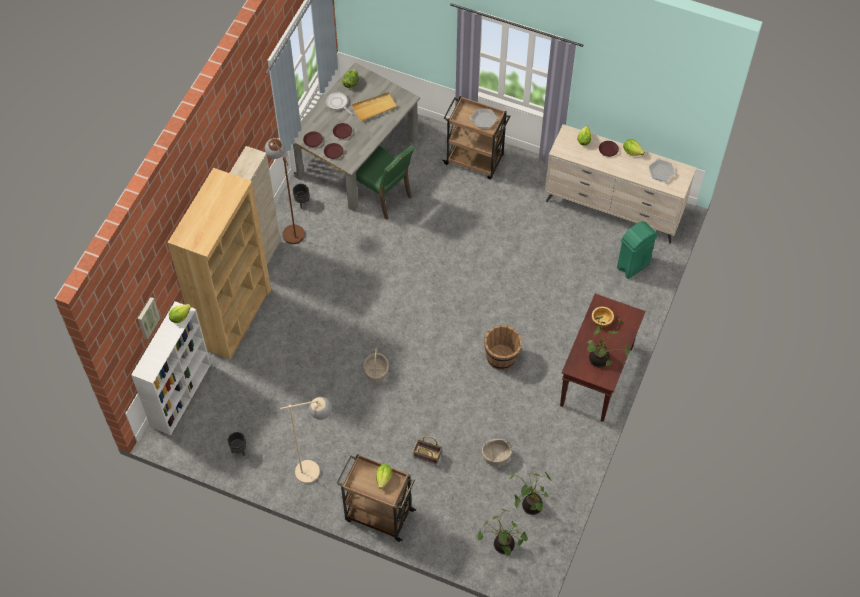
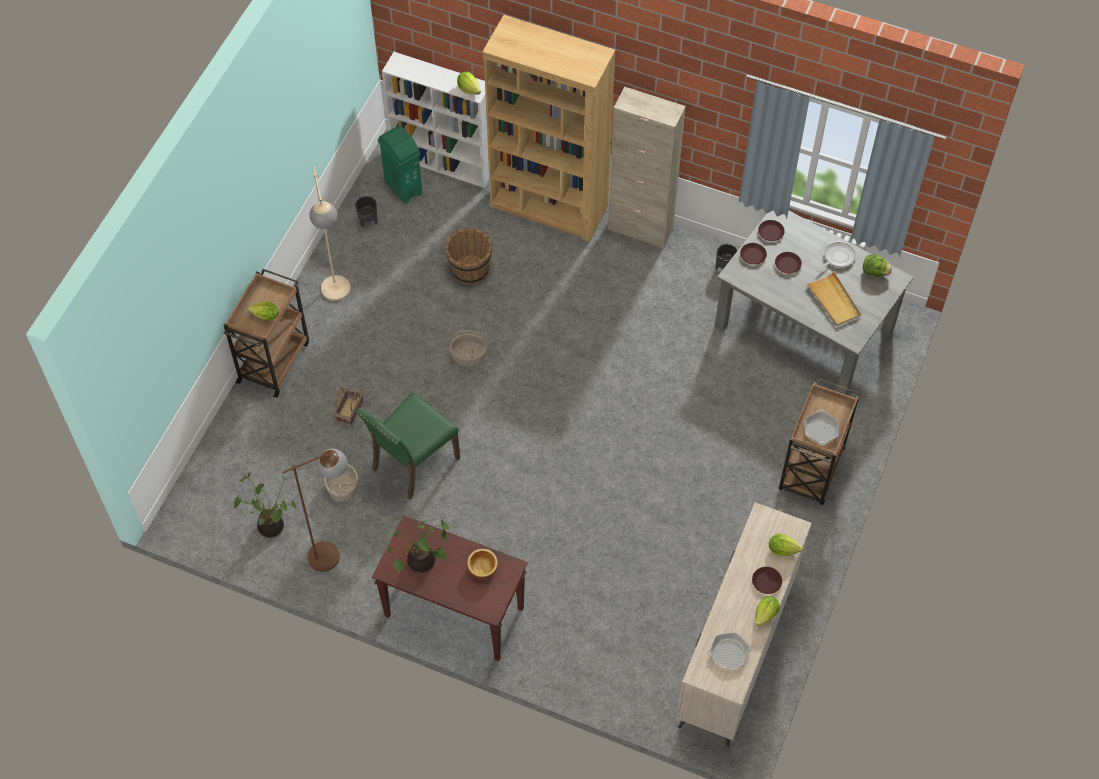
camera: 90 degrees right, 0 degrees up
picture [138,297,160,340] -> none
brown floor lamp [265,138,305,244] -> brown floor lamp moved to [282,449,347,571]
green chair [356,145,415,220] -> green chair moved to [356,392,460,500]
potted plant [477,509,528,556] -> none
brown bucket [484,325,522,370] -> brown bucket moved to [445,228,492,285]
green trash can [617,221,658,279] -> green trash can moved to [378,126,422,204]

